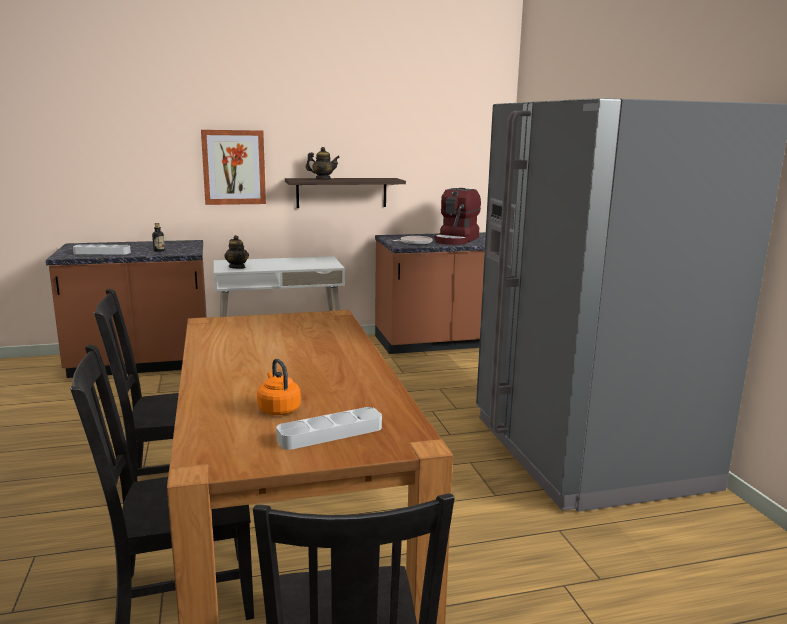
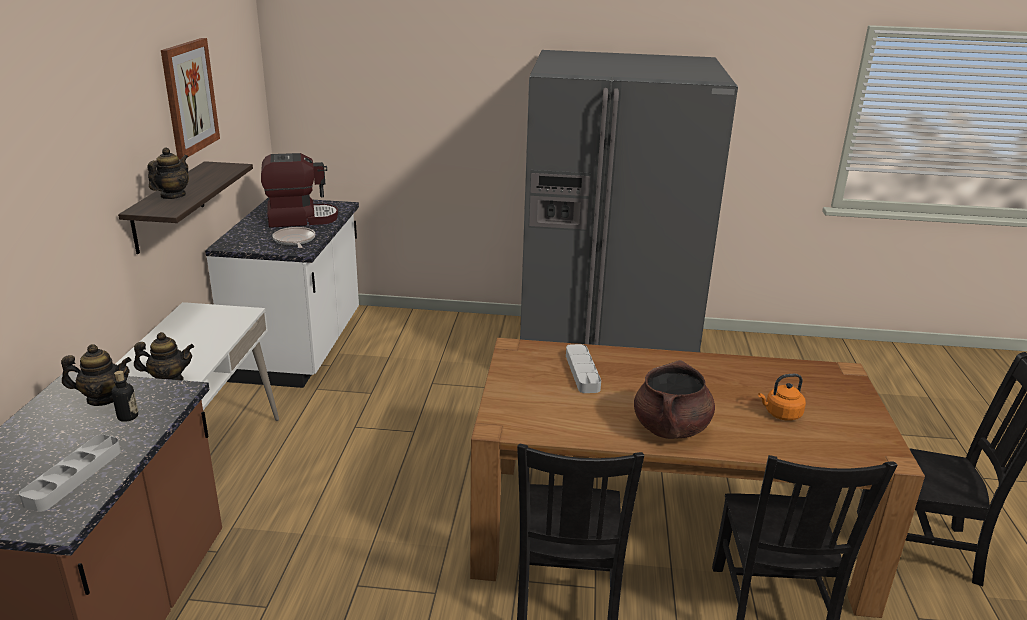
camera: 70 degrees left, 10 degrees up
picture [201,130,266,205] -> picture moved to [161,38,220,160]
grey tray [276,407,382,450] -> grey tray moved to [566,344,601,393]
brown counter [375,232,486,354] -> white counter [205,197,359,388]
coffee machine [434,188,481,245] -> coffee machine turned 60 degrees counterclockwise [261,153,338,228]
none -> teapot [61,344,131,406]
none -> brown cooking pot [634,360,715,439]

